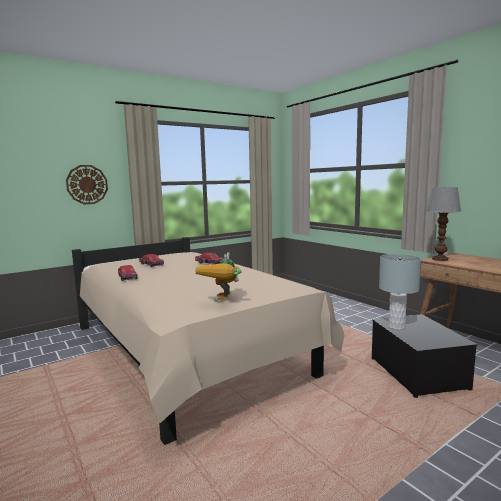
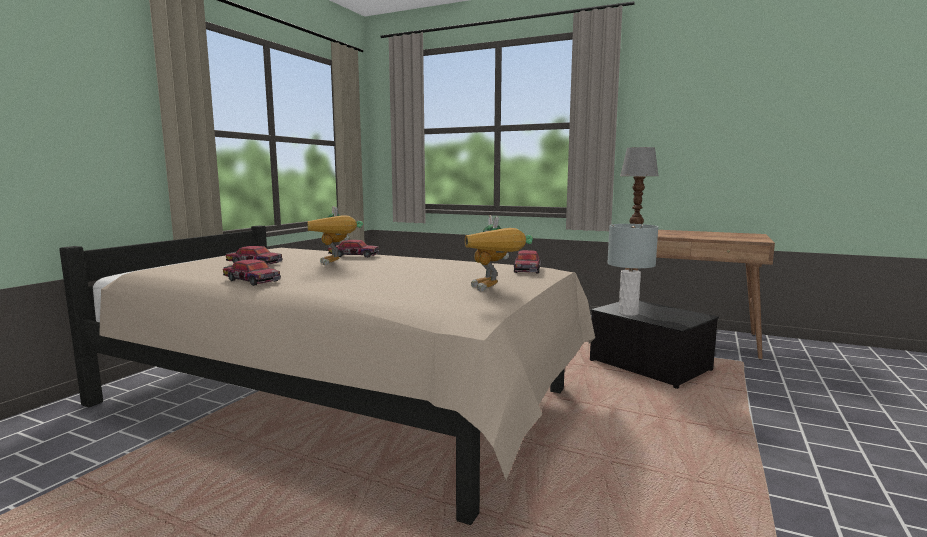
camera: 30 degrees left, 0 degrees up
wall clock [66,165,108,204] -> none
none -> toy robot [307,206,363,265]
none -> toy car [514,250,541,273]

